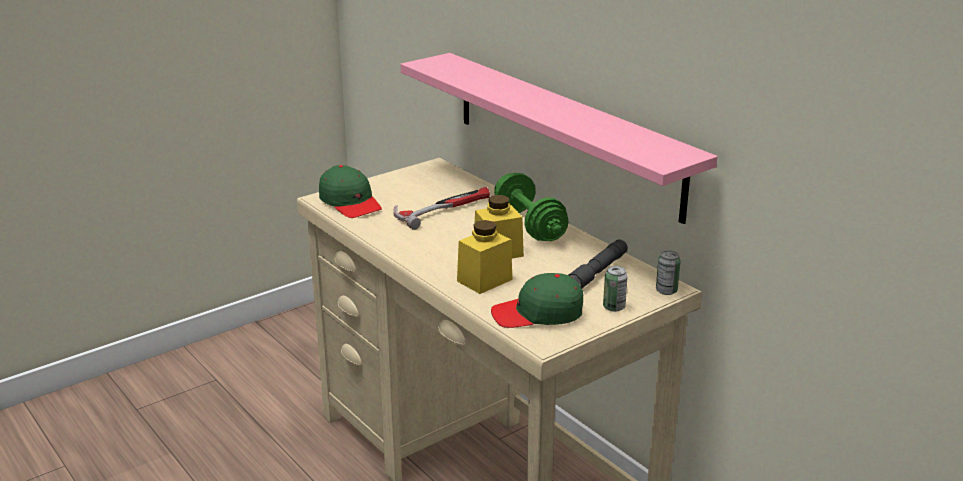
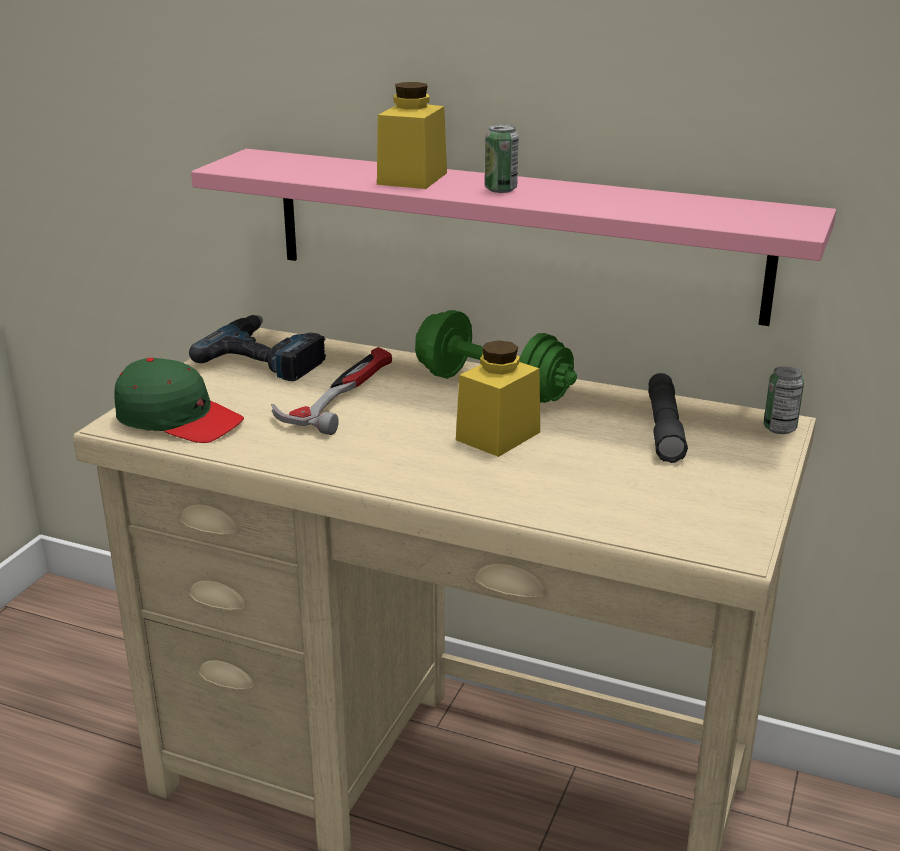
camera: 30 degrees left, 0 degrees up
yellow jar [457,220,513,294] -> yellow jar moved to [377,82,447,189]
green cap [491,273,583,328] -> none
can [603,266,628,312] -> can moved to [485,124,519,193]
none -> power drill [189,315,326,381]

